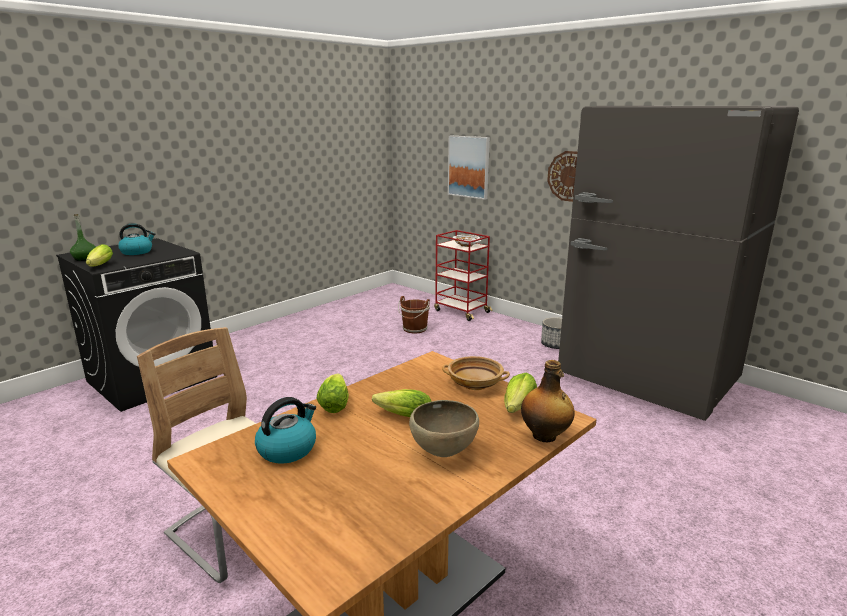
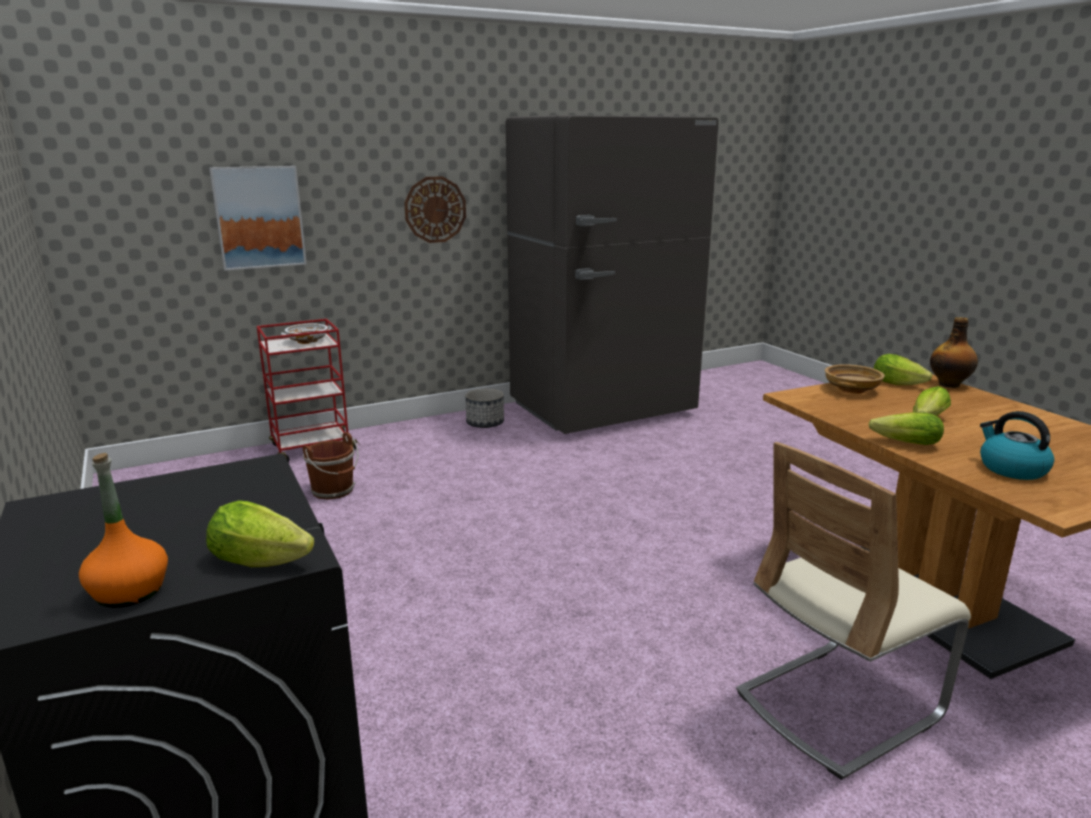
camera: 70 degrees left, 0 degrees up
green bottle [70,214,96,261] -> orange bottle [79,453,168,608]
kettle [118,223,155,255] -> none
brown bowl [409,400,479,457] -> none

